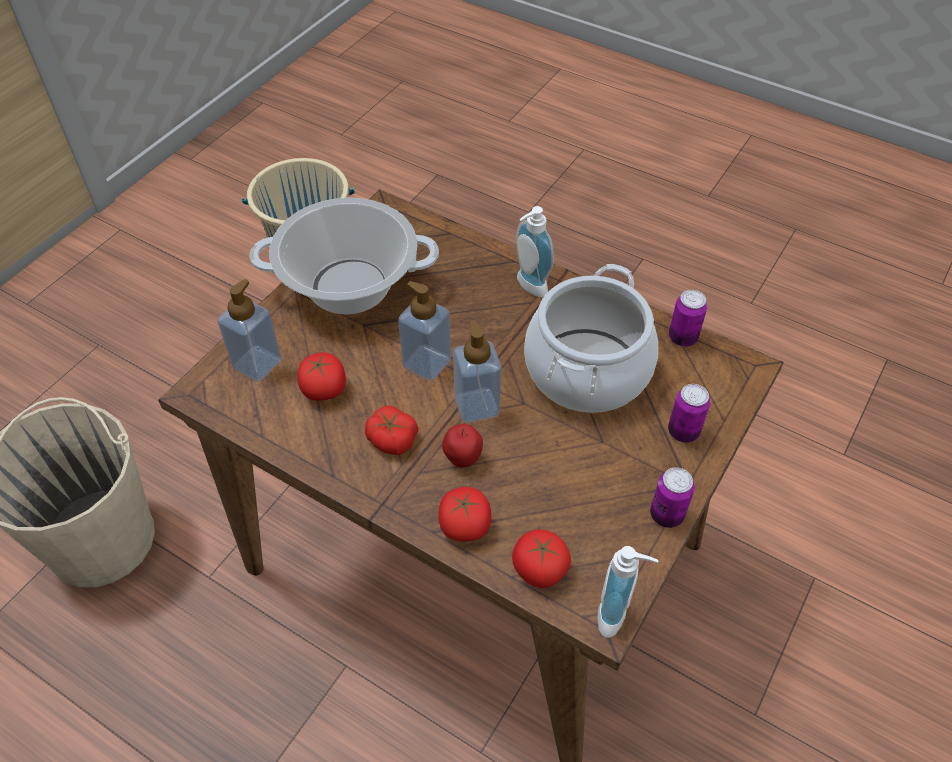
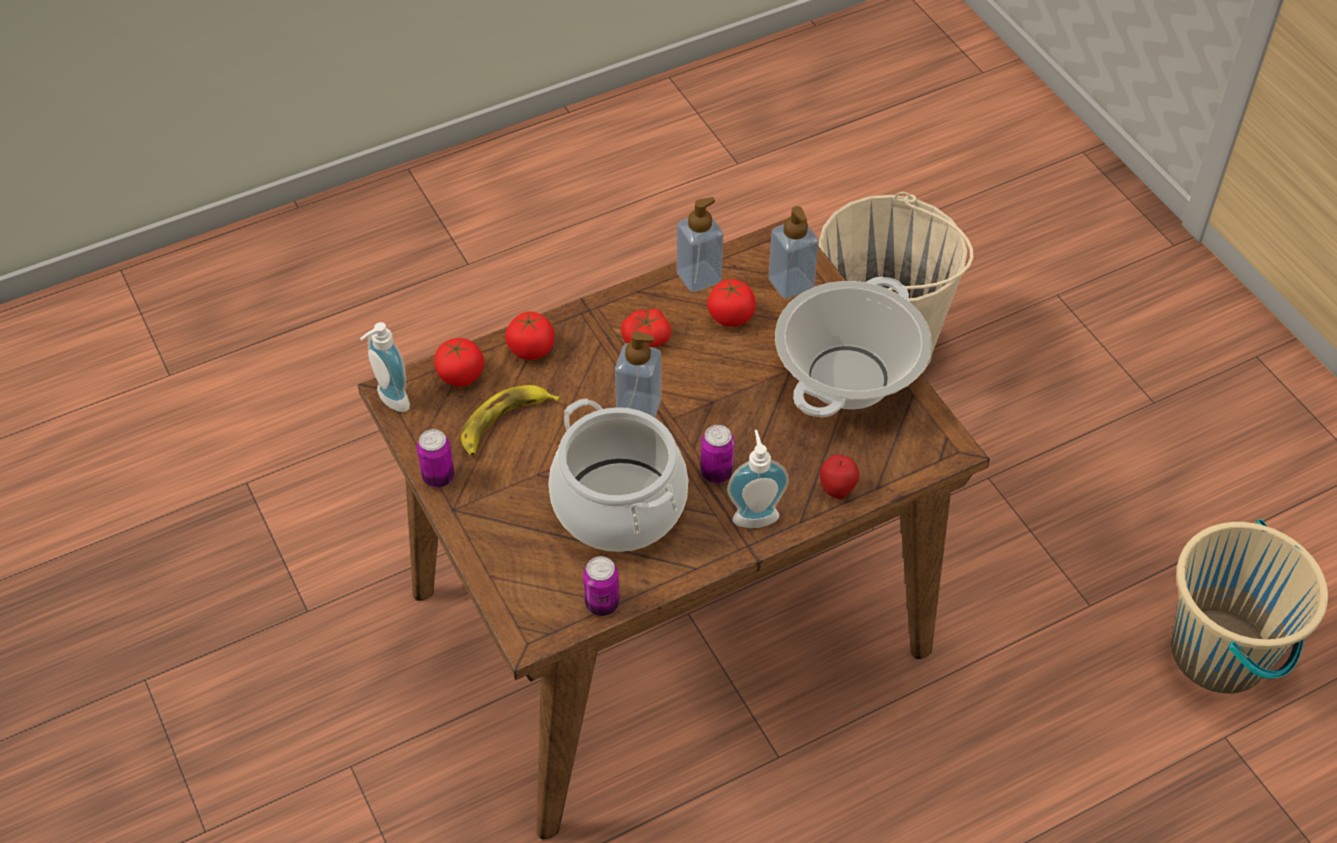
camera: 120 degrees right, 0 degrees up
soap dispenser [398,281,451,381] -> soap dispenser moved to [676,197,723,293]
apple [442,424,483,468] -> apple moved to [820,454,859,499]
can [668,384,710,443] -> can moved to [701,425,734,483]
none -> banana [461,385,560,456]

